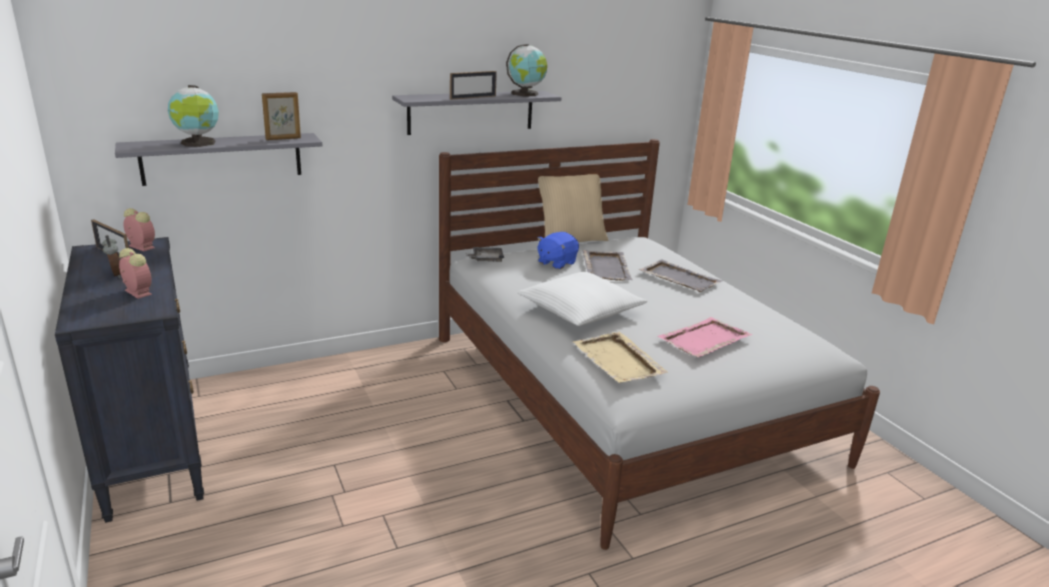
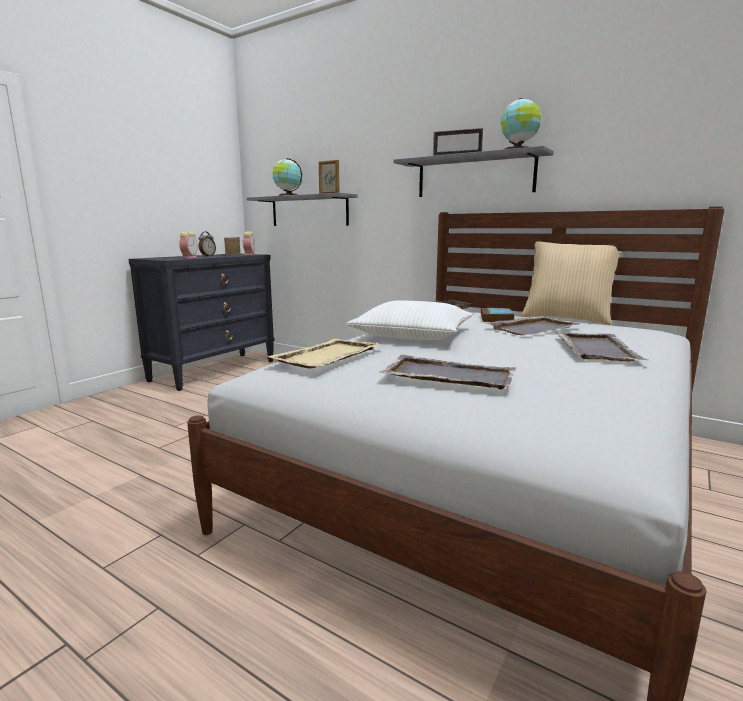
camera: 60 degrees right, 10 degrees down
blue plush toy [537,232,579,269] -> book [481,308,514,322]
pink tray [657,317,752,357] -> grey tray [380,355,515,389]

